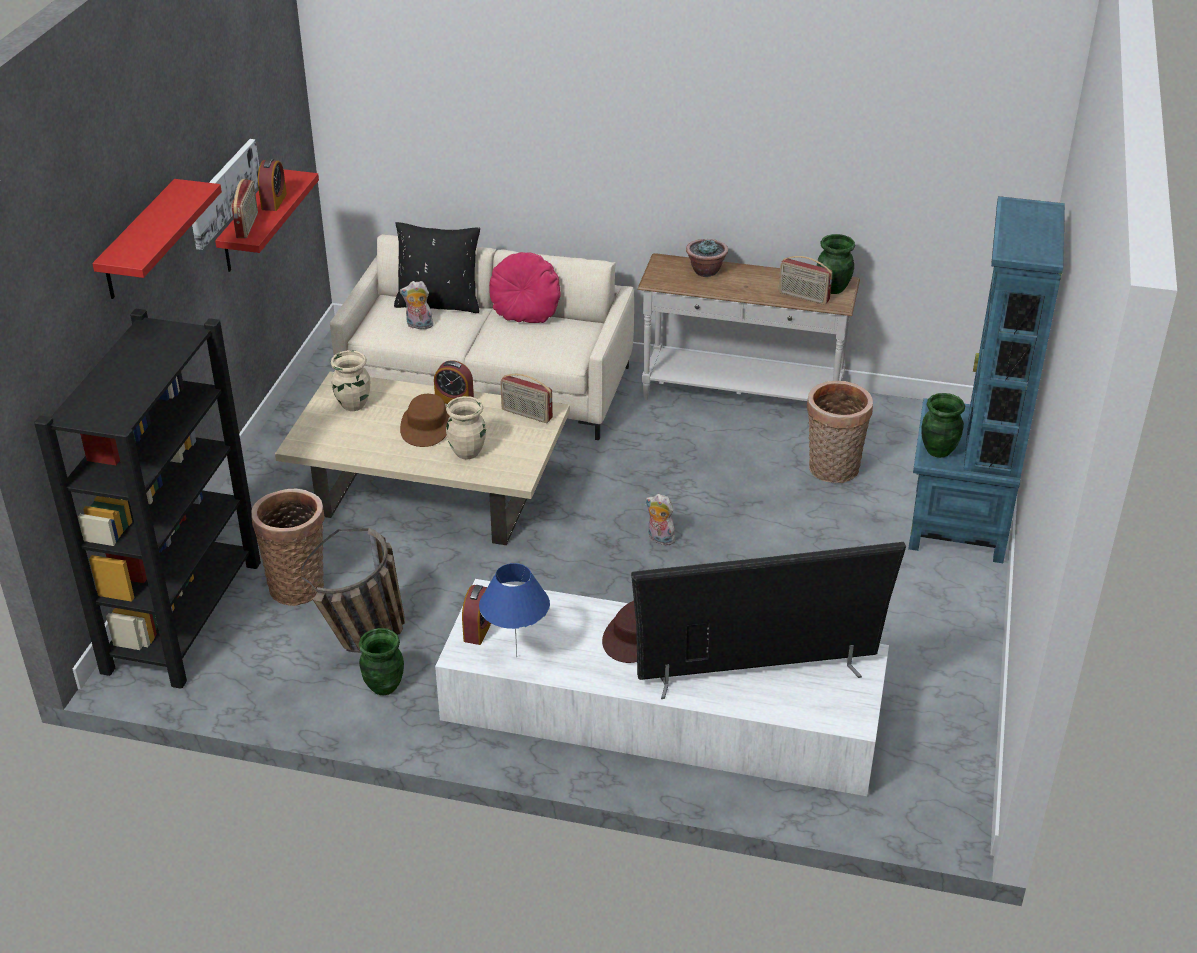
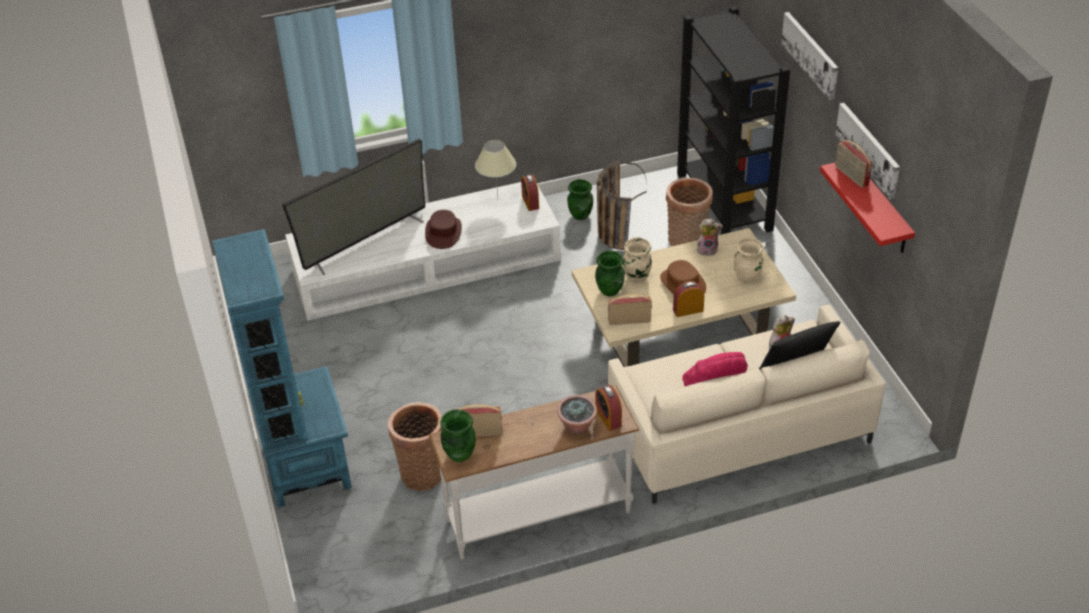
camera: 150 degrees right, 5 degrees up
red shelf [92,179,222,299] -> picture [781,12,838,100]
alarm clock [258,158,287,211] -> alarm clock moved to [595,385,622,431]
blue table lamp [479,563,550,657] -> beige table lamp [475,140,516,195]
plush toy [645,494,678,545] -> plush toy moved to [697,219,723,256]
green vase [921,393,965,458] -> green vase moved to [595,251,625,296]

